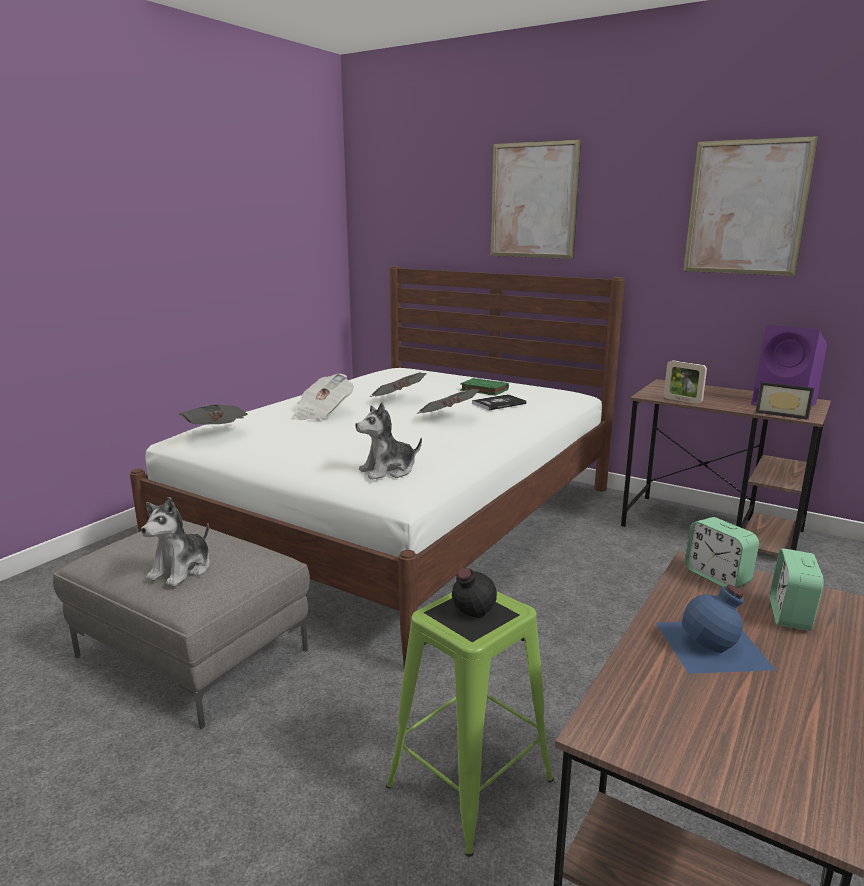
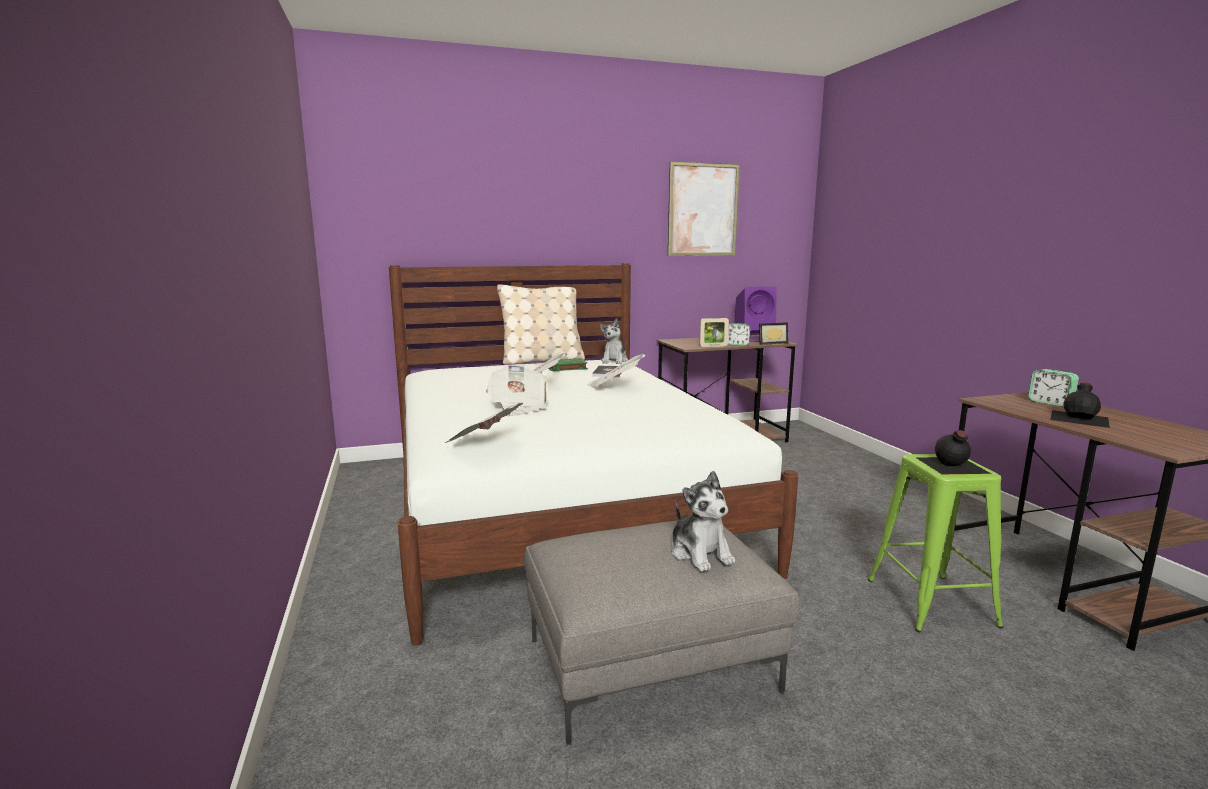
camera: 50 degrees left, 5 degrees down
plush toy [355,402,422,480] -> plush toy moved to [600,318,628,364]
picture [490,139,581,259] -> none
blue bottle [656,585,776,674] -> black bottle [1050,382,1110,428]
alarm clock [685,517,759,587] -> alarm clock moved to [728,323,750,345]
none -> beige pillow [497,284,585,364]

